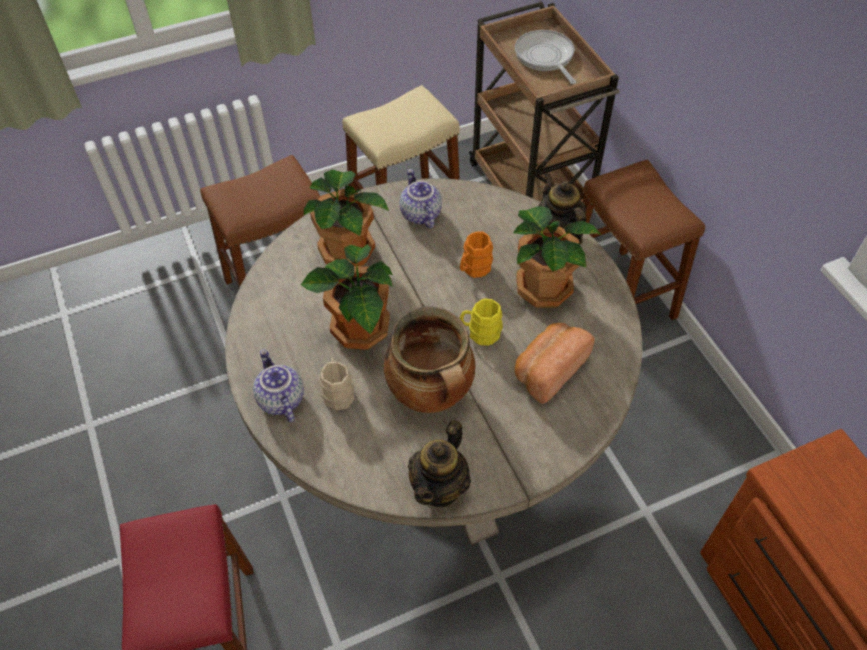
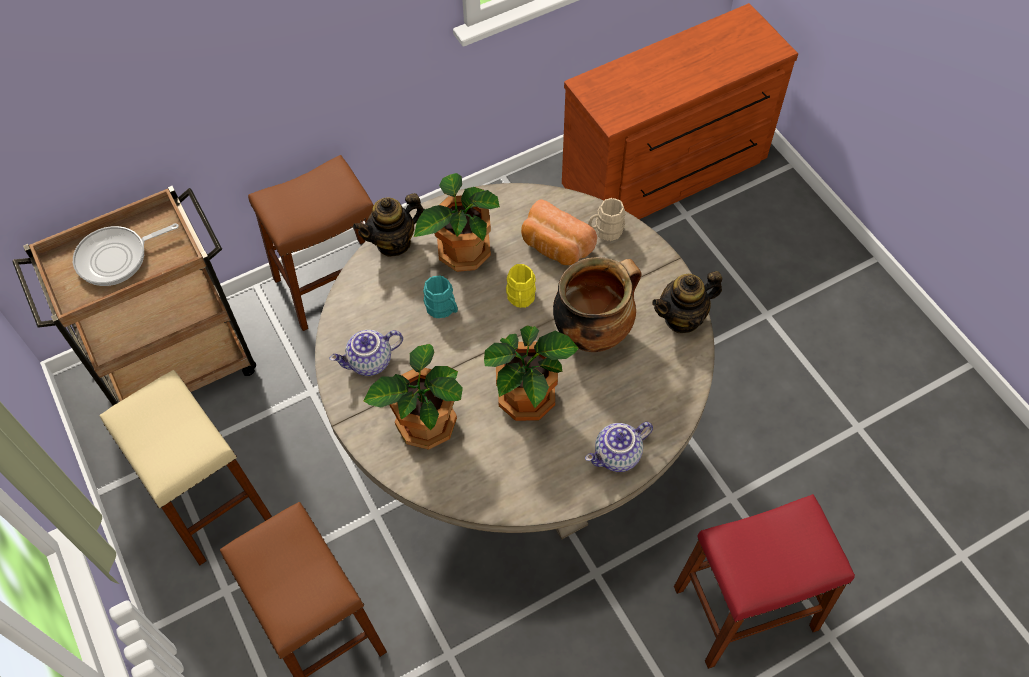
camera: 95 degrees left, 5 degrees up
beige mug [319,358,355,410] -> beige mug moved to [588,198,625,241]
teapot [408,420,471,507] -> teapot turned 135 degrees clockwise [652,271,722,333]
orange mug [460,231,493,278] -> turquoise mug [423,276,458,318]

